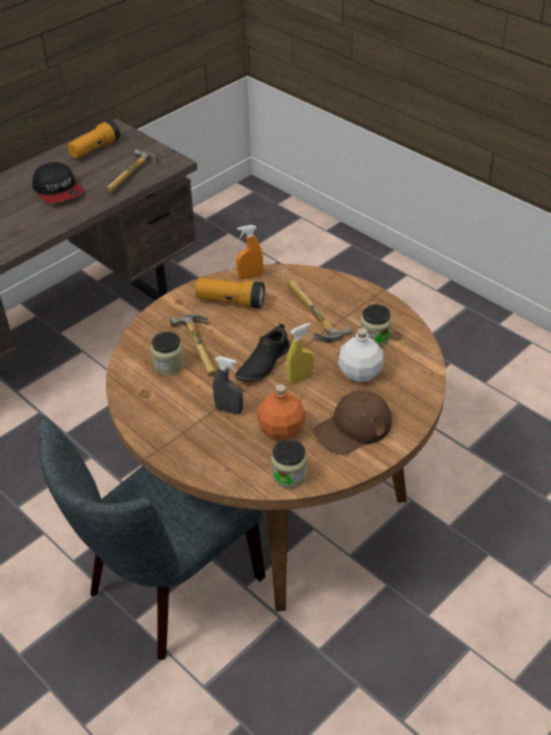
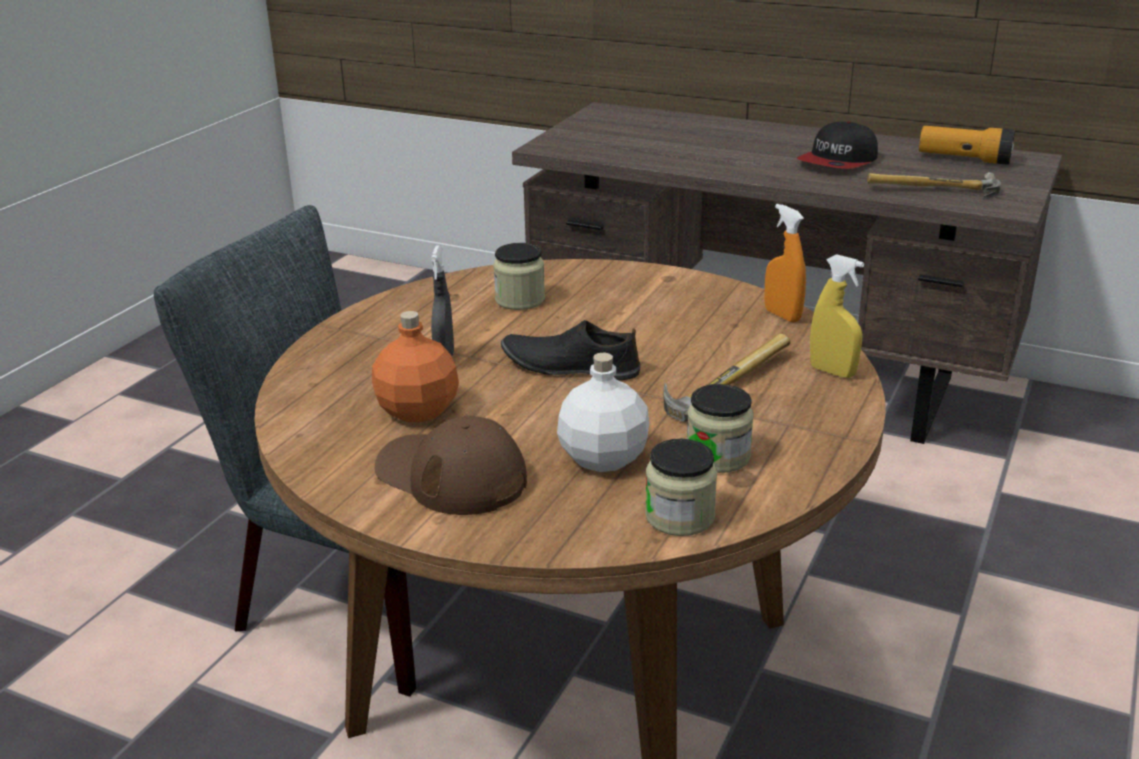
camera: 70 degrees right, 15 degrees down
hammer [170,314,217,377] -> none
flashlight [195,278,265,308] -> none
jar [271,440,307,488] -> jar moved to [645,439,717,536]
yellow spray bottle [286,323,314,384] -> yellow spray bottle moved to [810,254,864,378]

